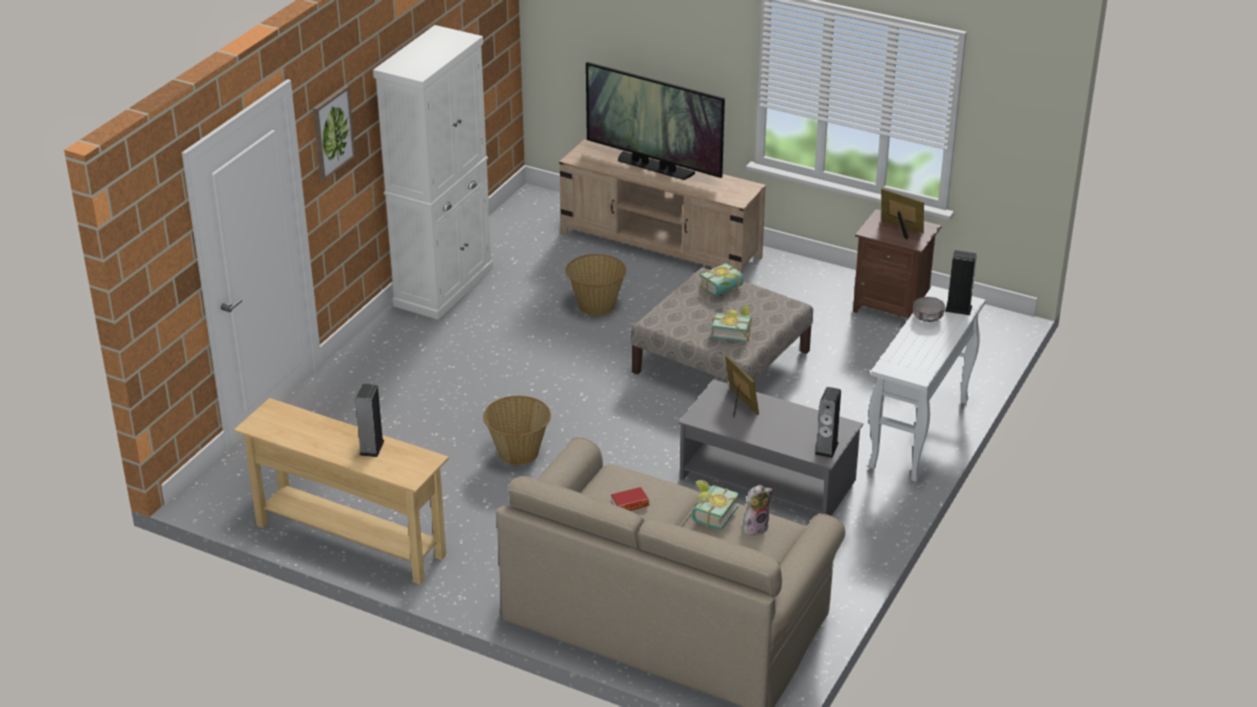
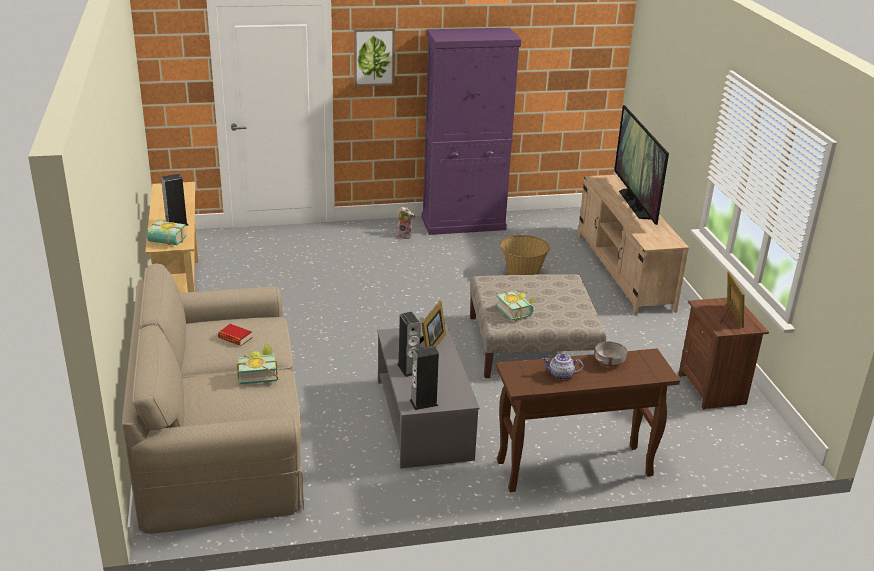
camera: 50 degrees right, 5 degrees down
white cabinet [373,25,493,320] -> purple cabinet [422,28,521,235]
basket [483,396,551,465] -> none
book [700,263,744,297] -> book moved to [147,220,187,245]
plush toy [743,485,773,536] -> plush toy moved to [396,206,415,239]
white console table [869,286,986,482] -> brown console table [496,349,680,492]
speaker [945,250,977,315] -> speaker moved to [397,312,421,377]
none -> teapot [542,354,583,380]

